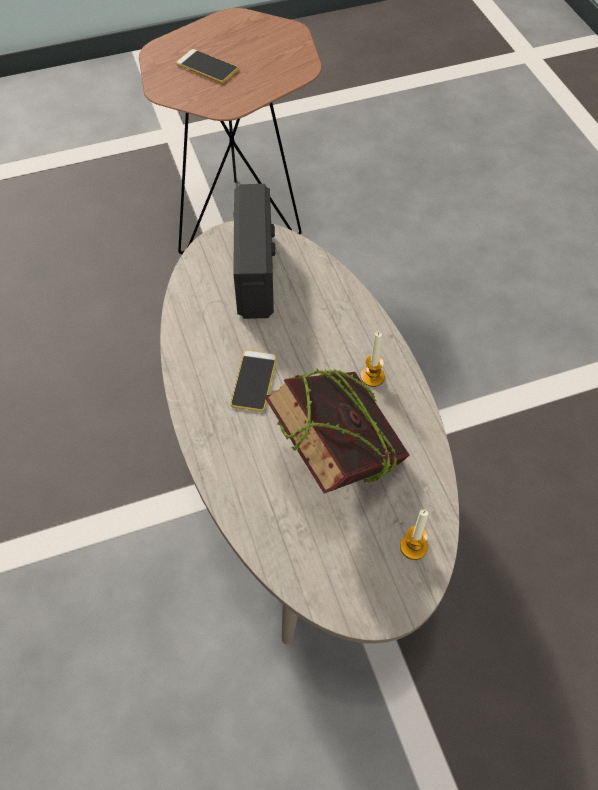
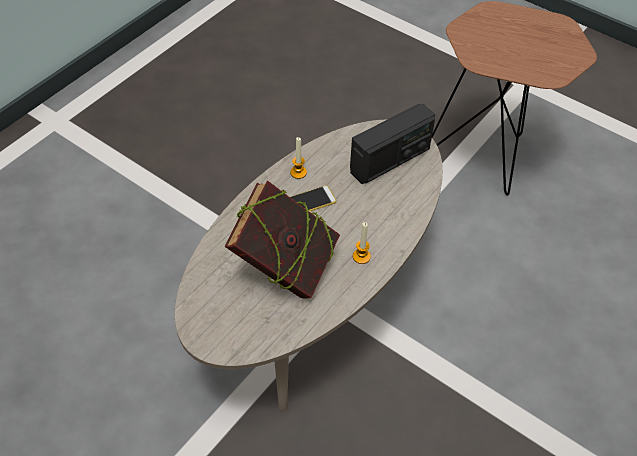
camera: 55 degrees right, 5 degrees down
phone [176,49,238,83] -> none
candle [400,509,428,560] -> candle moved to [290,137,307,179]

